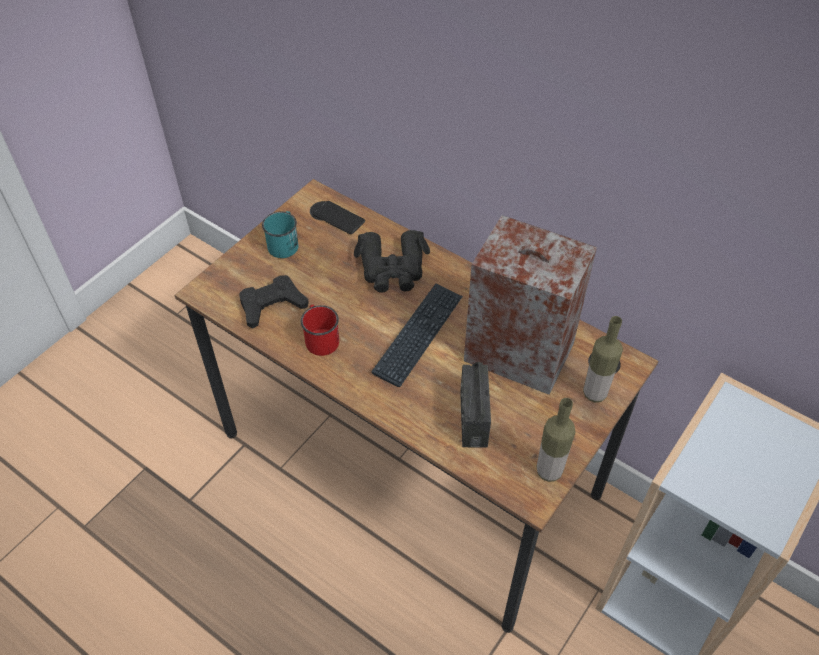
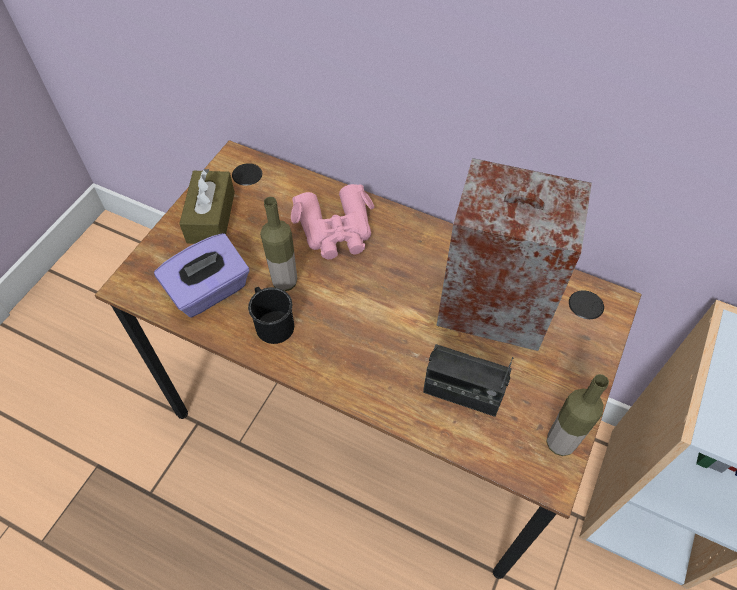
camera: 10 degrees left, 5 degrees up
black game controller [240,275,309,328] -> purple tissue box [154,233,249,317]
turquoise mug [262,211,299,258] -> brown tissue box [179,169,235,244]
red mug [301,305,339,356] -> black mug [248,287,294,344]
phone [313,201,365,234] -> none
black binoculars [354,230,430,293] -> pink binoculars [291,184,374,259]
keyboard [371,283,463,387] -> none
radio [460,362,491,447] -> radio turned 60 degrees counterclockwise [423,344,514,417]
bottle [583,316,623,403] -> bottle moved to [260,197,297,291]

